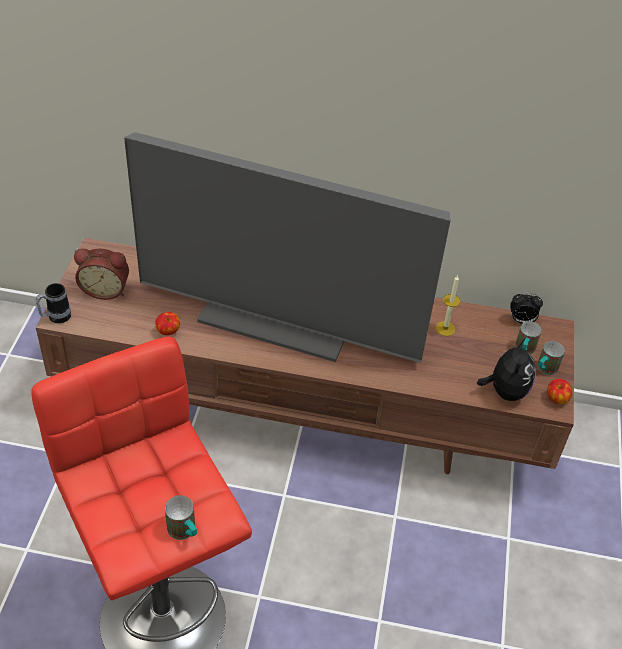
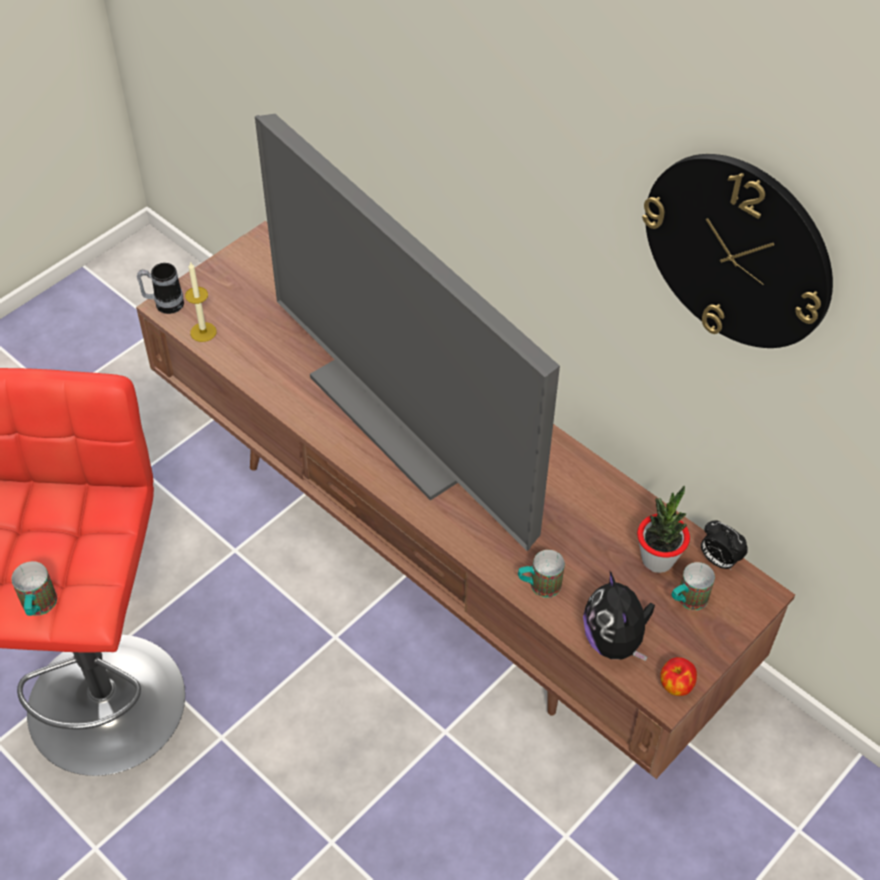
camera: 35 degrees right, 5 degrees up
alarm clock [74,249,129,300] -> none
apple [155,312,180,335] -> none
candle [436,275,461,336] -> candle moved to [185,262,217,342]
plush toy [477,339,536,401] -> plush toy turned 120 degrees clockwise [583,571,655,661]
mug [537,341,565,375] -> mug moved to [518,550,565,598]
none -> potted plant [637,486,690,573]
none -> wall clock [642,154,833,348]

